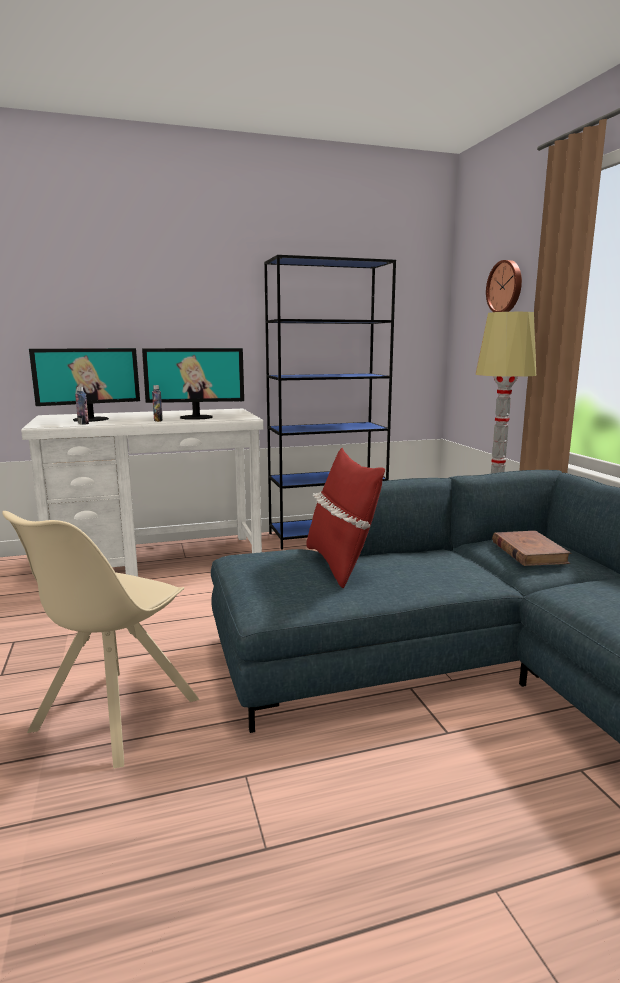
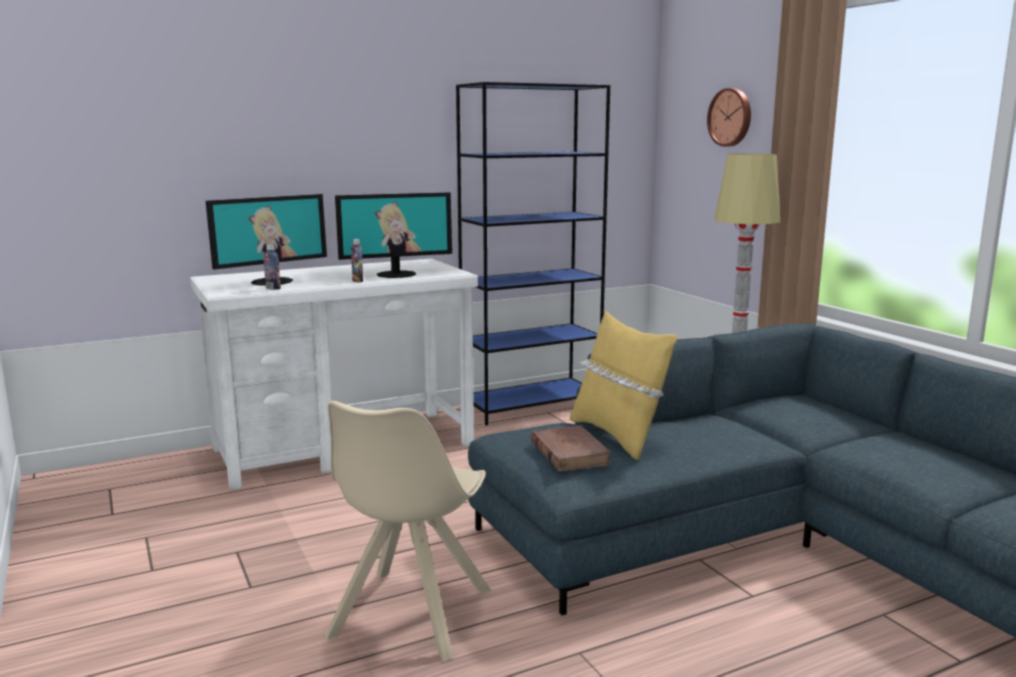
camera: 10 degrees left, 0 degrees up
red pillow [306,448,385,588] -> yellow pillow [570,311,678,460]
brown book [492,531,571,566] -> brown book moved to [530,426,612,471]

